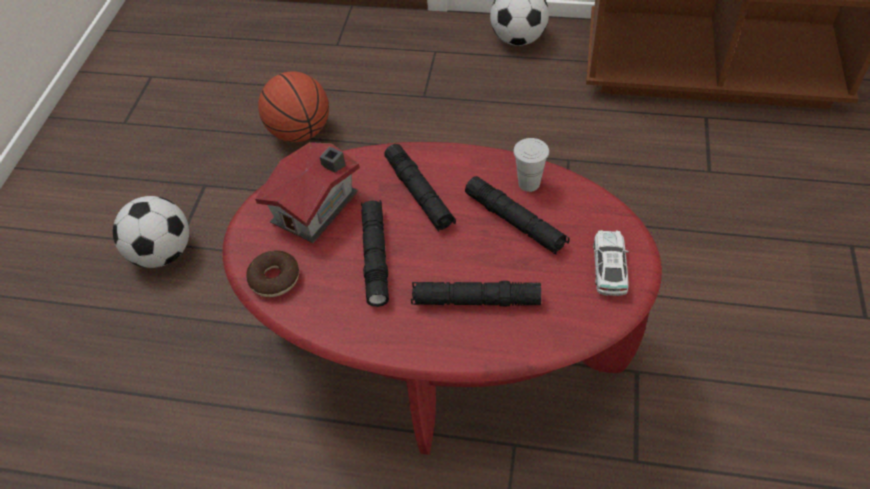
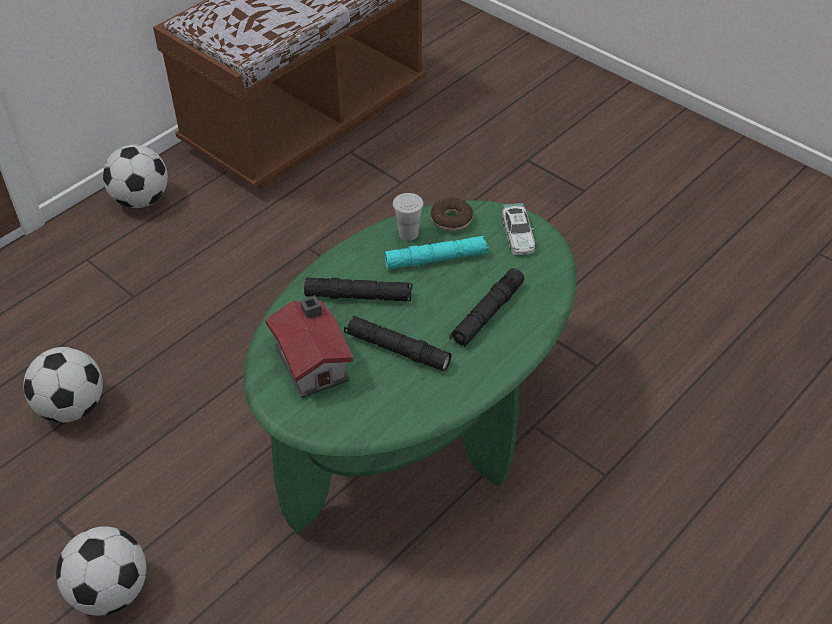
camera: 60 degrees left, 5 degrees down
red coffee table [222,142,662,455] -> green coffee table [244,200,576,532]
donut [246,250,299,297] -> donut moved to [431,198,473,231]
basketball [258,71,329,142] -> football [23,347,103,423]
black flashlight [465,176,570,255] -> turquoise flashlight [384,236,489,269]
toy car [593,230,628,296] -> toy car turned 135 degrees counterclockwise [502,203,535,255]

